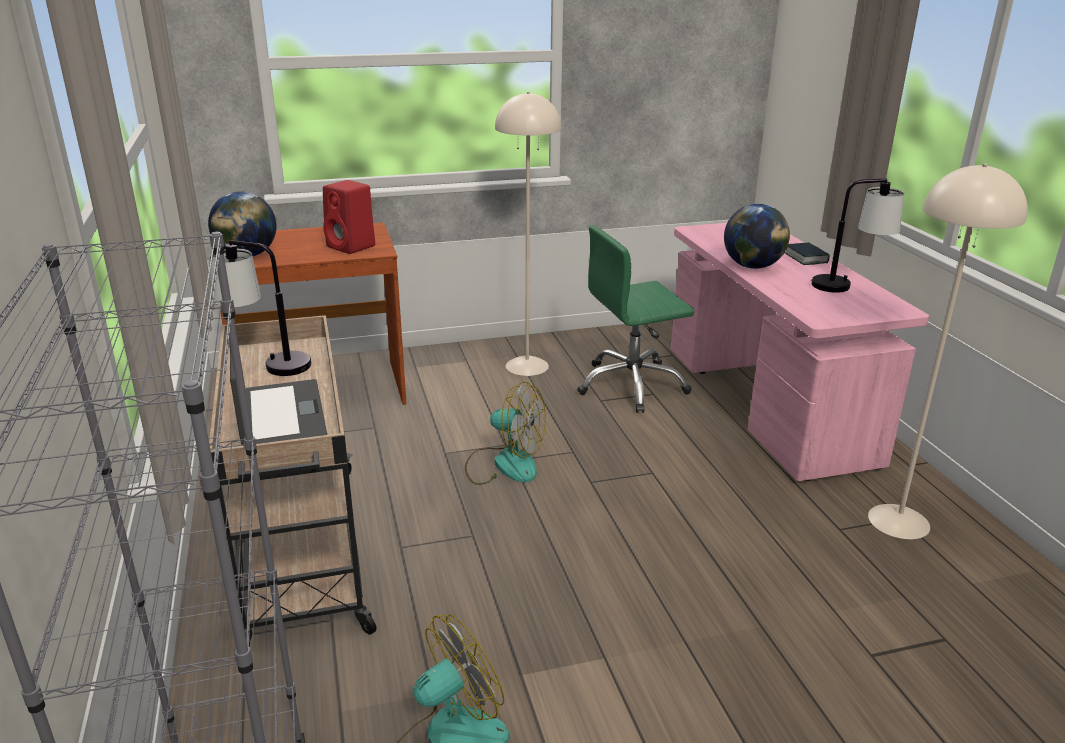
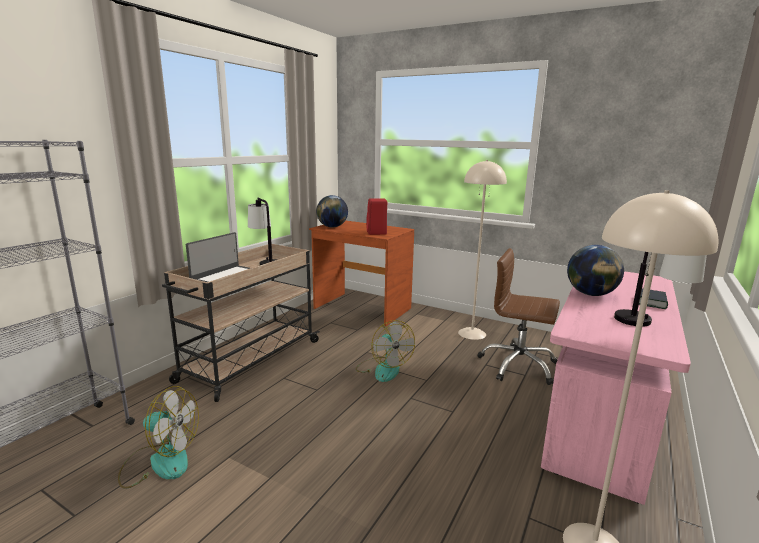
camera: 45 degrees right, 10 degrees down
green office chair [577,225,694,413] -> brown office chair [478,248,560,385]

